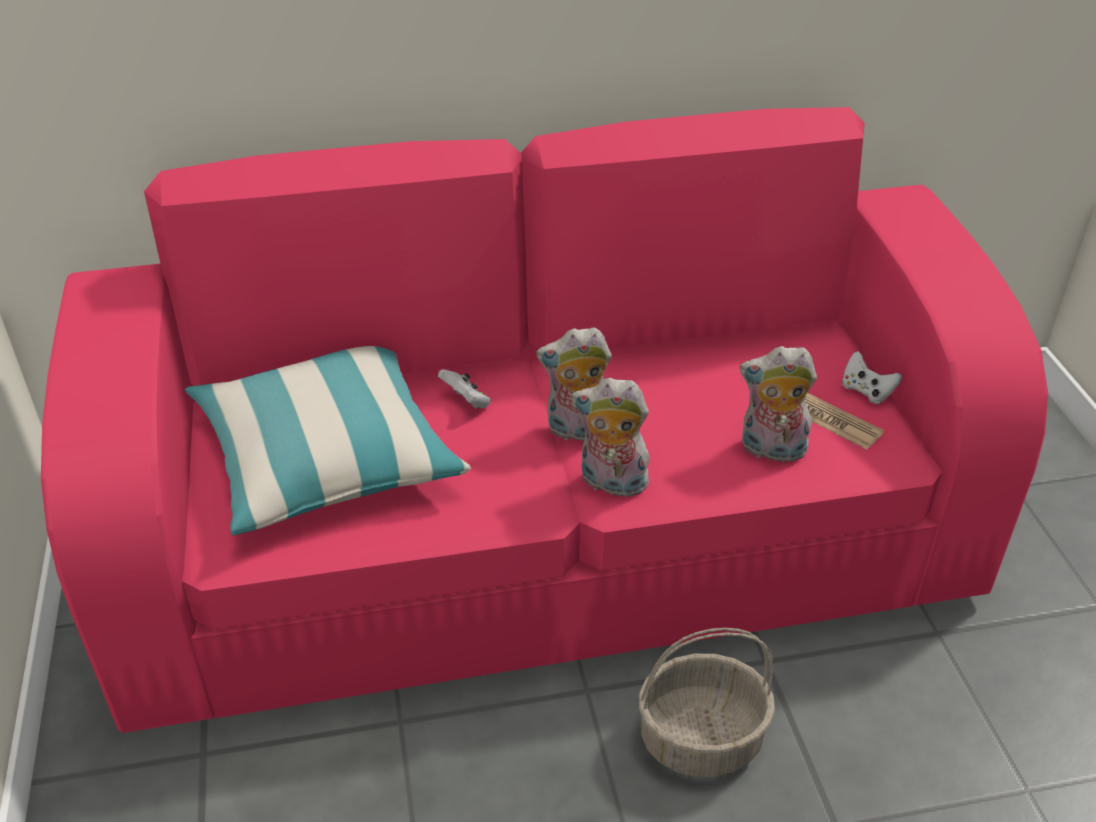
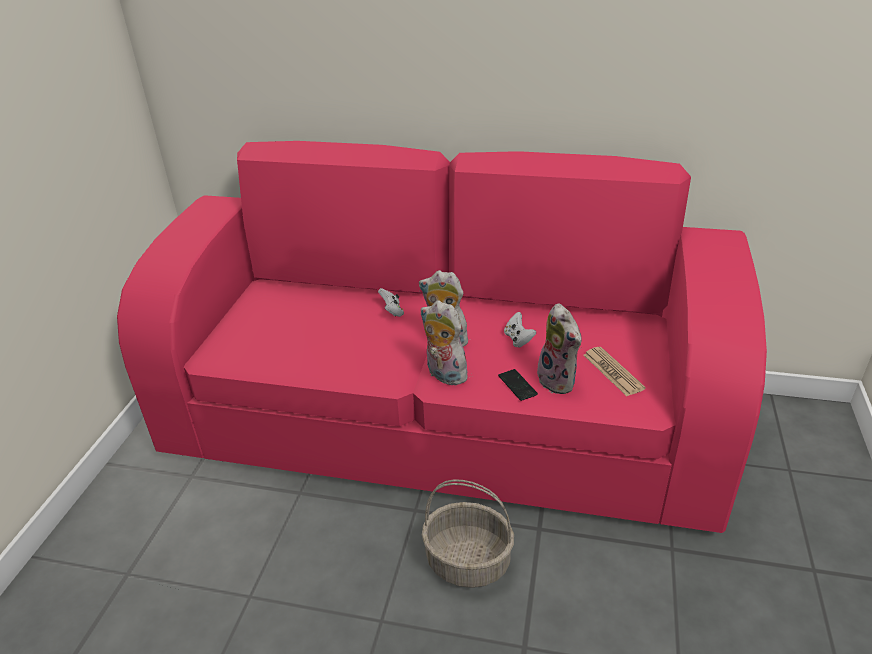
camera: 25 degrees right, 5 degrees down
pillow [185,346,471,535] -> none
plush toy [740,346,817,466] -> plush toy turned 150 degrees counterclockwise [537,303,582,394]
white game controller [842,351,902,404] -> white game controller moved to [504,312,536,348]
none -> phone [498,369,538,401]

